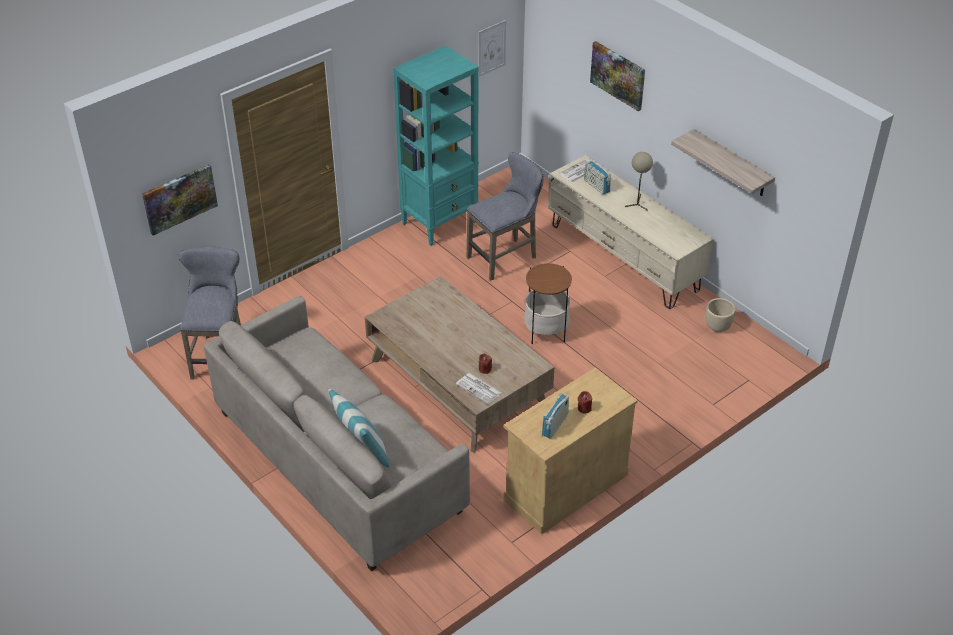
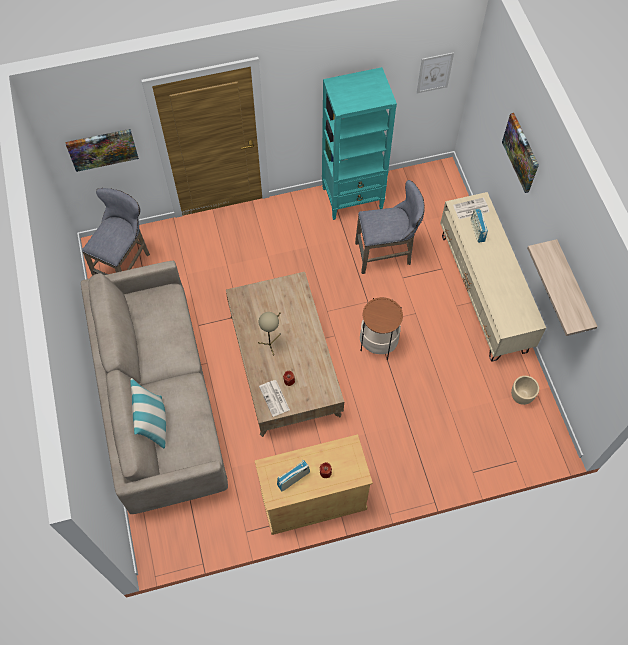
camera: 25 degrees right, 20 degrees up
beige table lamp [625,152,653,211] -> beige table lamp moved to [258,312,281,355]

